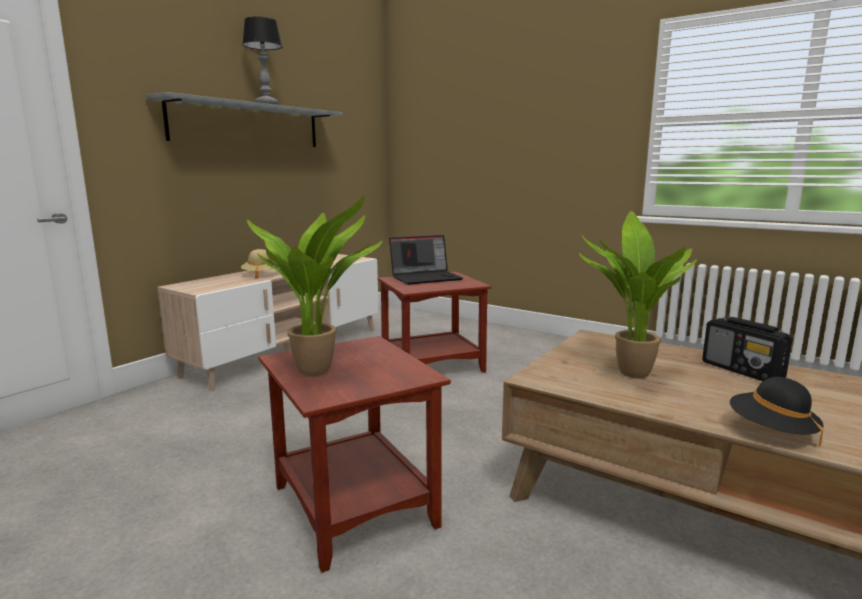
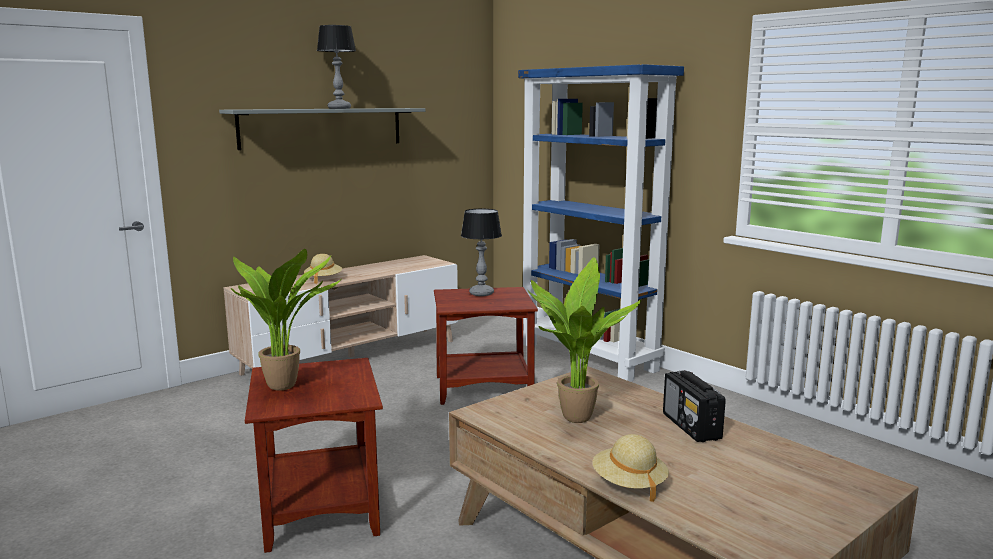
camera: 15 degrees right, 0 degrees up
laptop [389,235,463,285] -> table lamp [461,209,502,296]
black hat [730,377,824,447] -> beige hat [592,434,669,502]
none -> blue bookcase [518,64,684,382]

